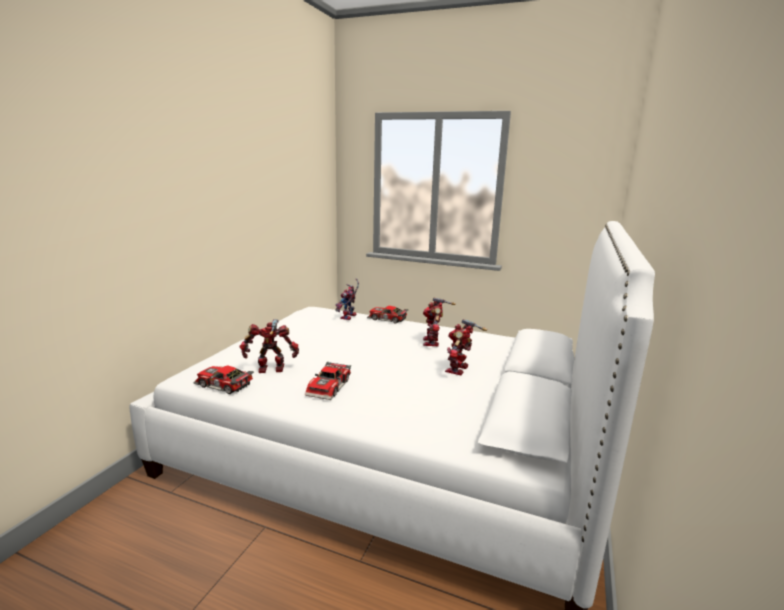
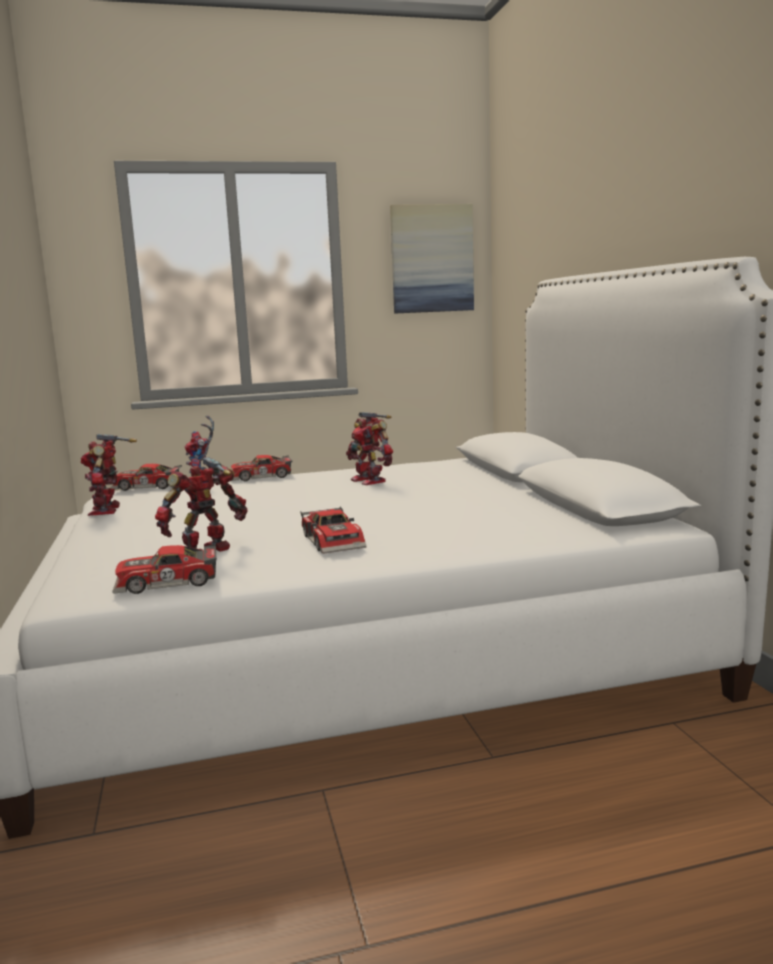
camera: 35 degrees left, 5 degrees down
toy robot [445,319,487,375] -> toy robot moved to [81,434,137,516]
none -> toy car [111,464,182,491]
none -> picture [390,204,474,314]

